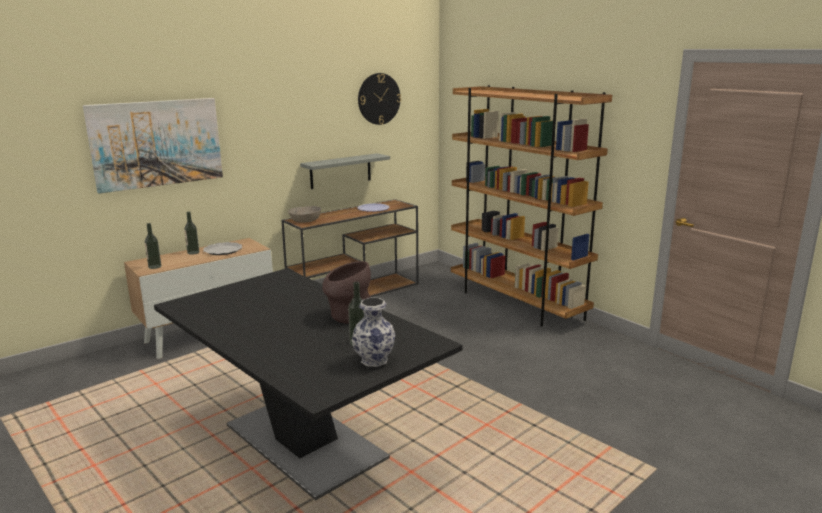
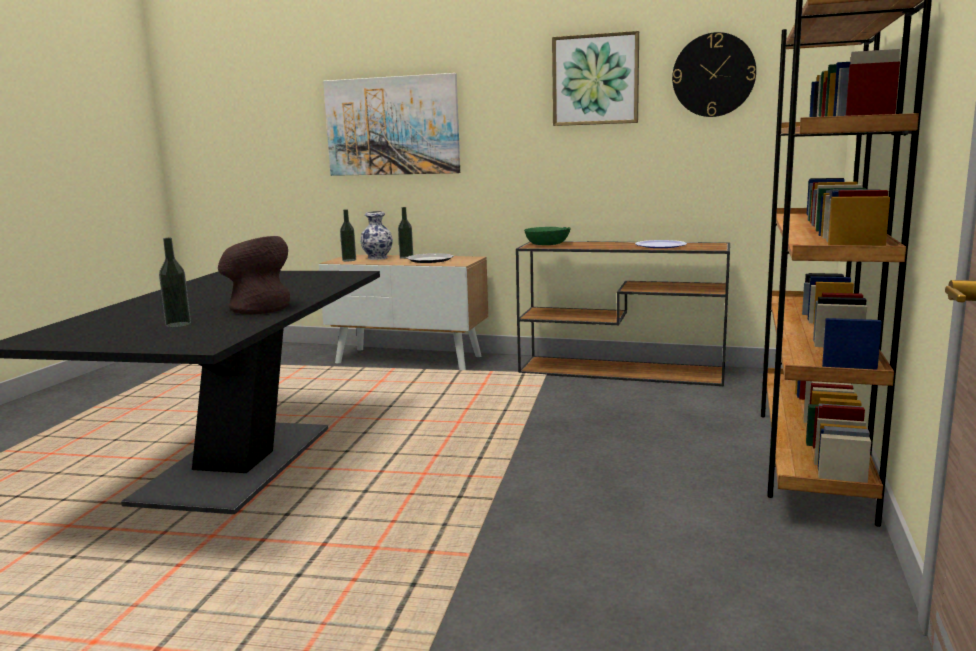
camera: 55 degrees right, 5 degrees down
grey bowl [288,206,321,223] -> green bowl [524,227,570,245]
grey shelf [300,153,390,189] -> none
vase [351,298,395,367] -> vase moved to [360,211,393,260]
none -> picture [552,31,639,126]

